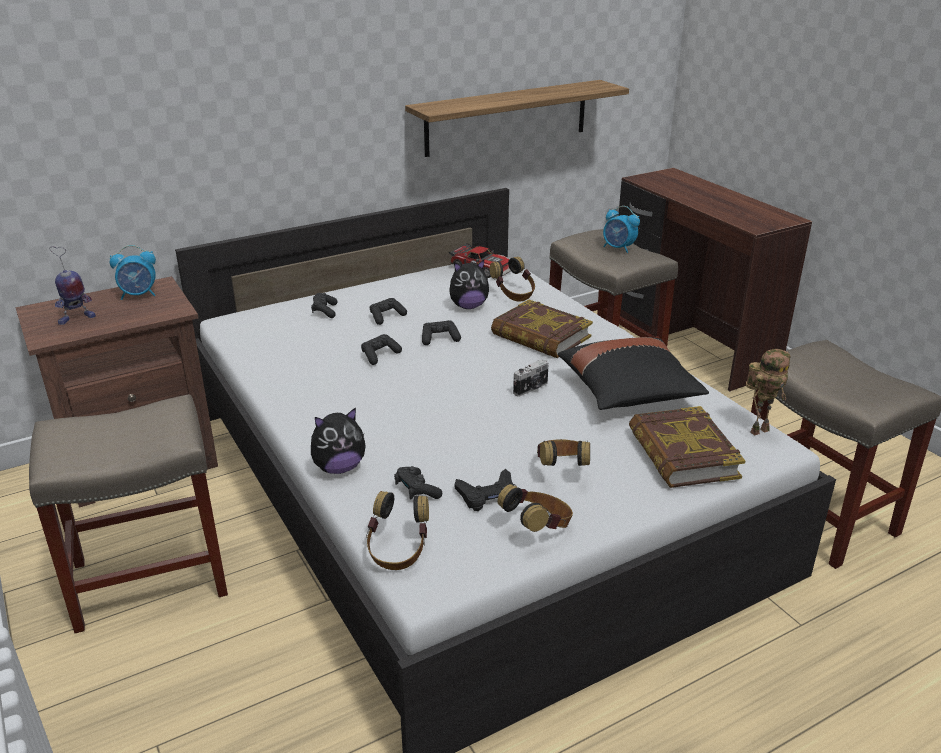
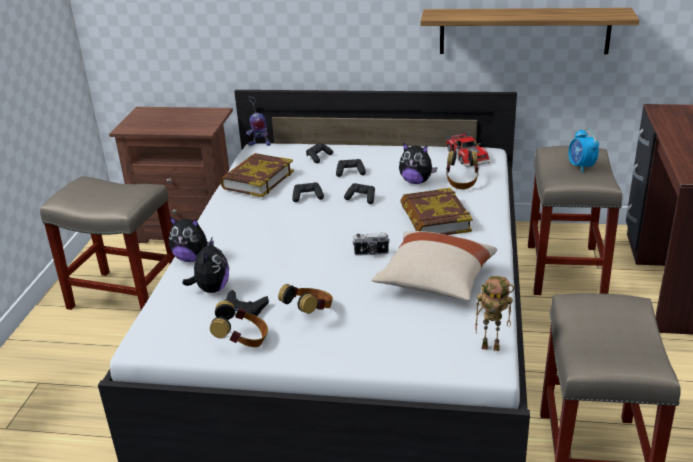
camera: 40 degrees right, 0 degrees up
toy robot [49,246,96,325] -> toy robot moved to [246,96,271,146]
alarm clock [110,245,156,300] -> none
headphones [366,491,429,570] -> none
black game controller [394,466,442,499] -> plush toy [182,238,229,293]
black pillow [558,337,709,410] -> beige pillow [372,231,497,301]
book [629,406,745,488] -> book moved to [220,153,294,197]

